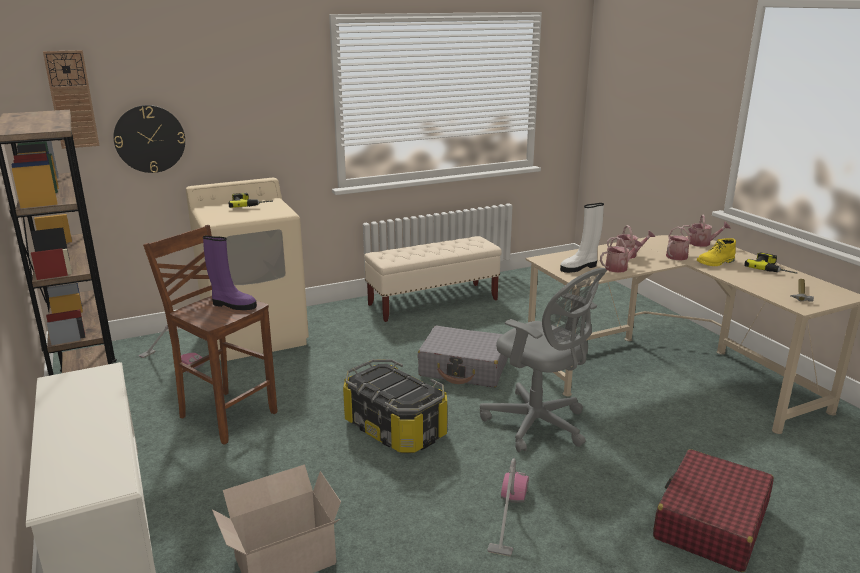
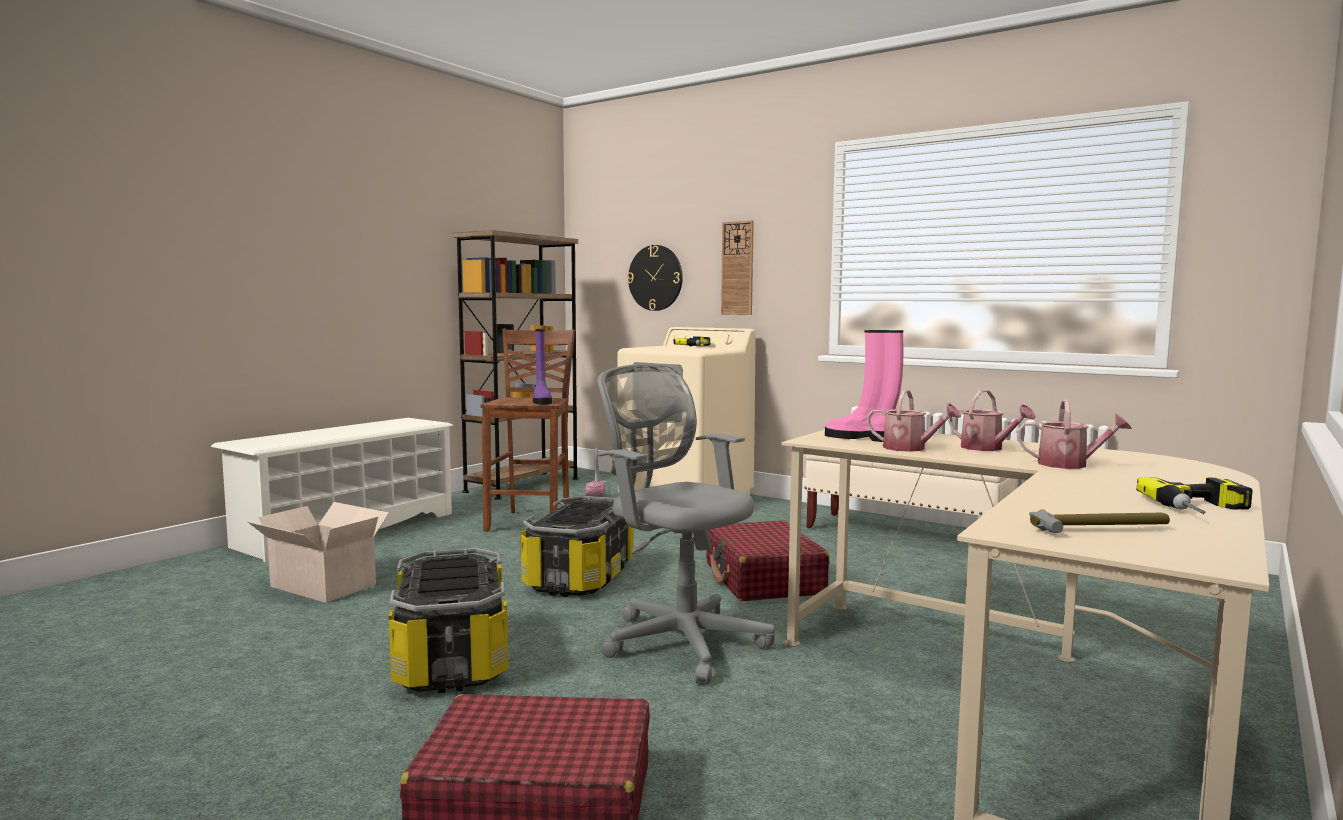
camera: 60 degrees right, 15 degrees down
wall clock [43,50,99,149] -> wall clock moved to [721,220,754,315]
grey suitcase [418,326,508,388] -> red suitcase [706,520,829,601]
grey office chair [480,268,607,452] -> grey office chair turned 120 degrees clockwise [596,364,775,685]
vacuum cleaner [488,458,529,556] -> storage box [388,548,508,693]
white boot [560,203,604,273] -> pink boot [825,330,903,442]
watering can [681,215,731,247] -> none
yellow boot [697,238,736,266] -> none

